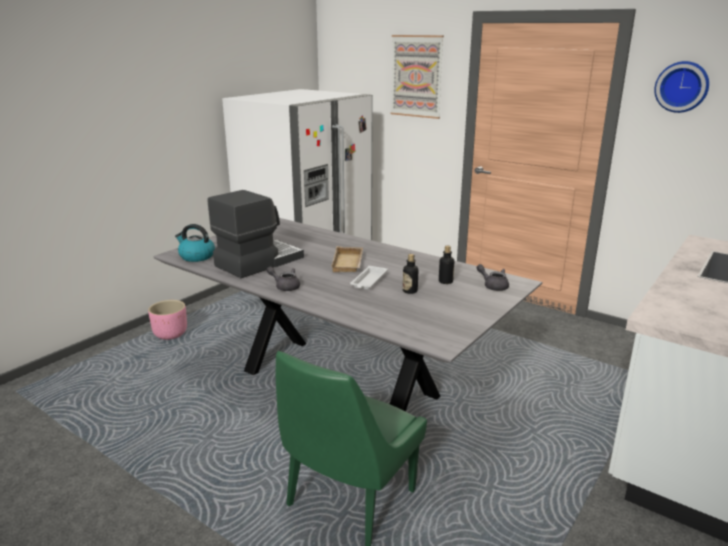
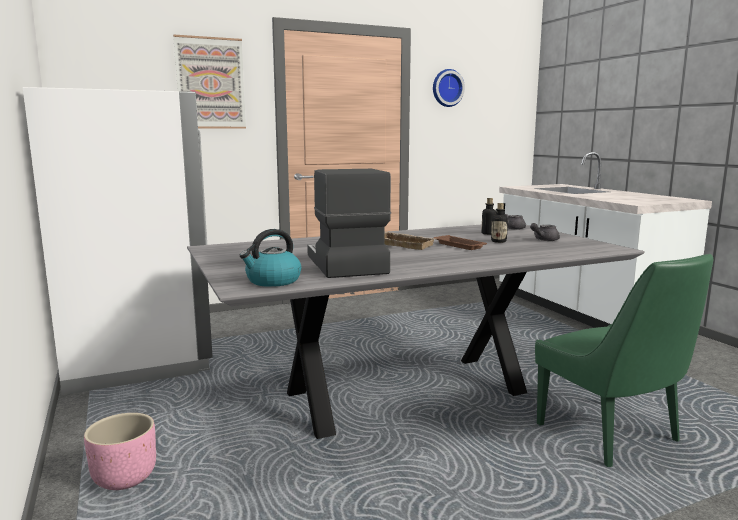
camera: 60 degrees left, 10 degrees down
grey teapot [266,266,300,291] -> grey teapot moved to [530,223,560,241]
white tray [350,266,388,290] -> brown tray [434,235,487,250]

